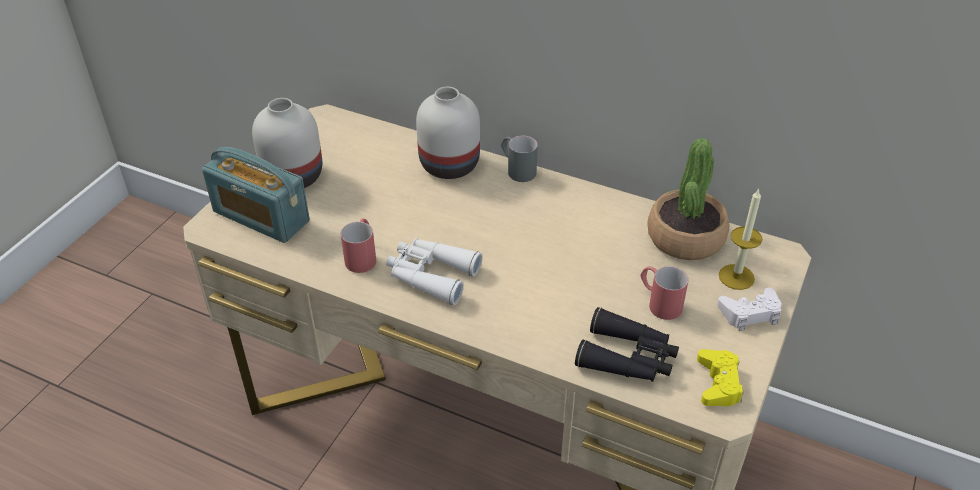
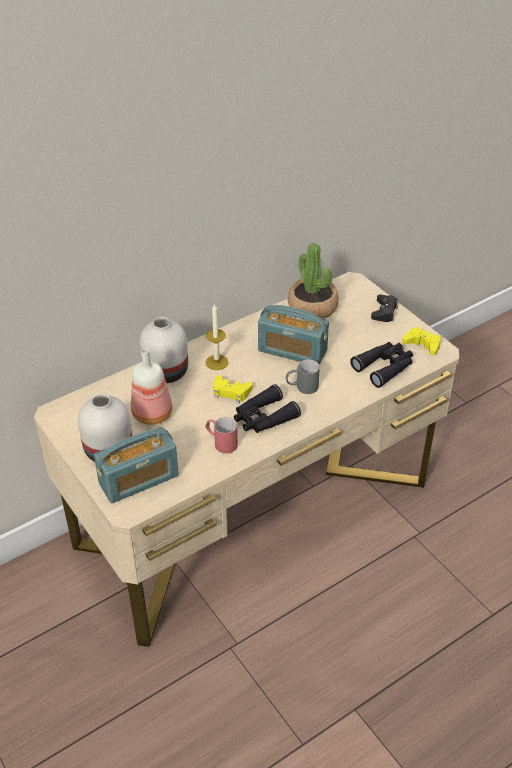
camera: 60 degrees left, 0 degrees up
white binoculars [386,238,483,305] -> black binoculars [234,384,301,433]
grey mug [501,136,538,182] -> grey mug moved to [286,359,320,394]
red mug [641,266,689,320] -> none
white game controller [717,288,782,331] -> black game controller [371,294,398,322]
candle [719,189,763,290] -> candle moved to [205,303,229,370]
none -> bottle [131,348,173,425]
none -> yellow game controller [213,375,252,403]
none -> radio [258,305,329,365]

